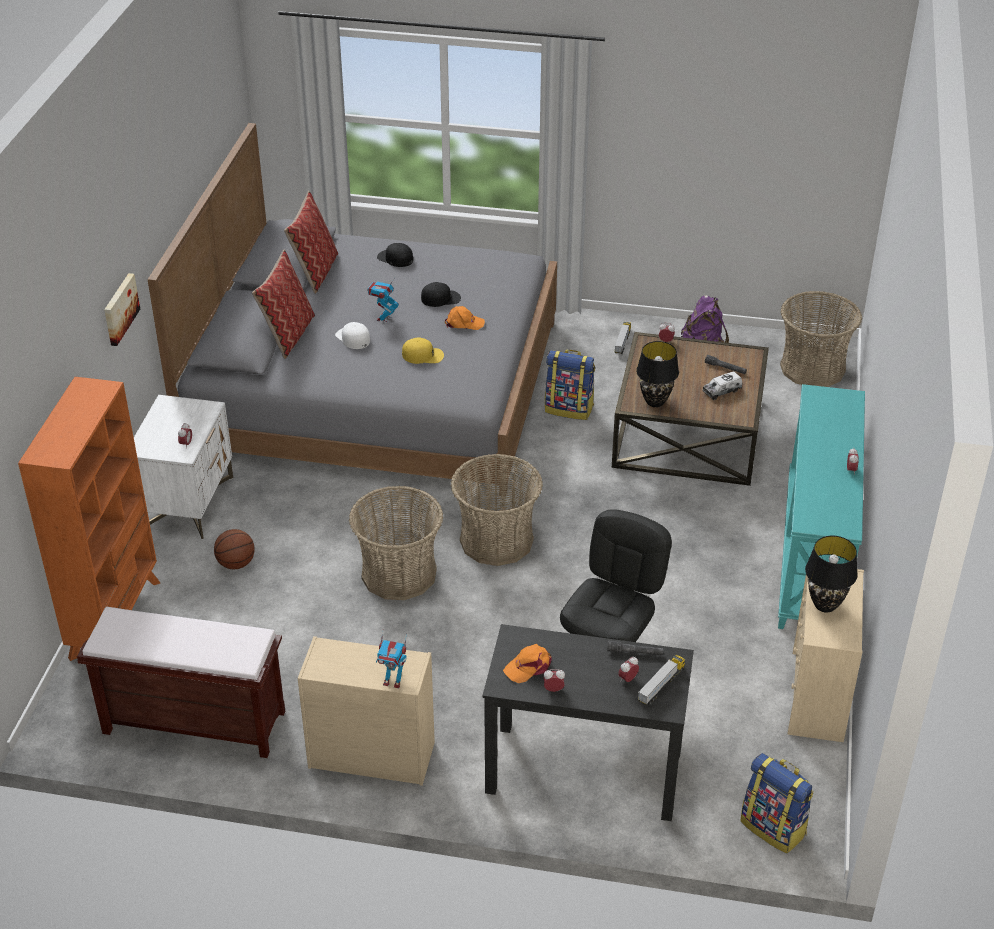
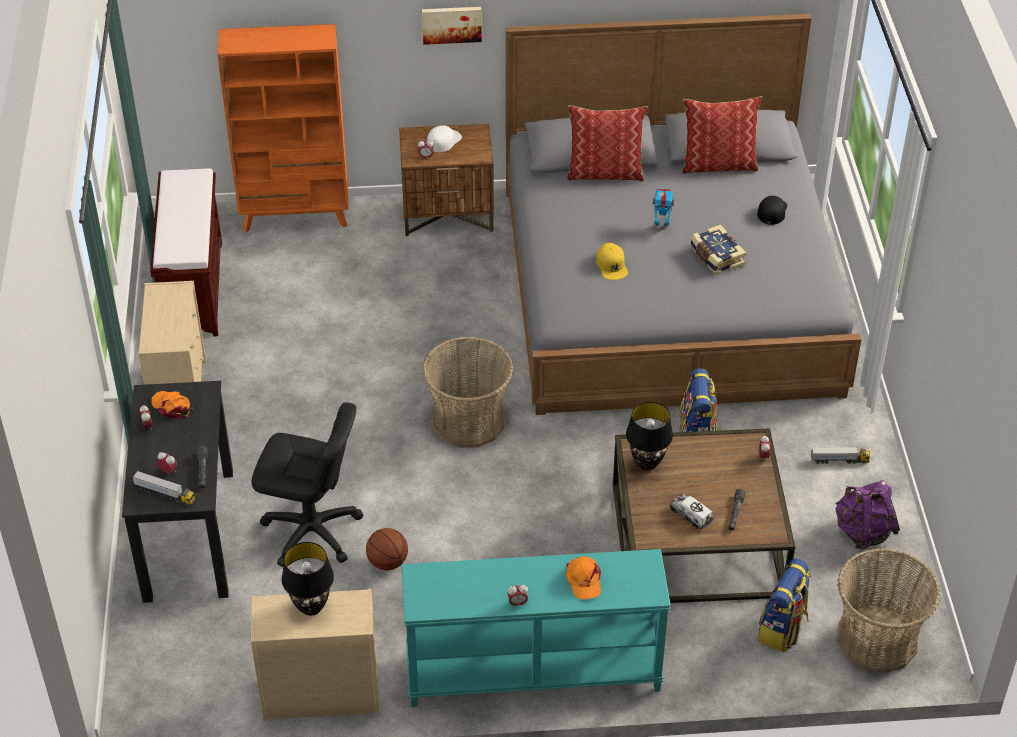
camera: 75 degrees right, 5 degrees up
white nightstand [134,395,233,539] -> brown nightstand [399,124,494,237]
basketball [214,529,255,569] -> basketball moved to [366,528,408,570]
white cap [335,322,370,349] -> white cap moved to [427,125,462,152]
basket [349,486,443,600] -> none
toy robot [376,632,407,688] -> none
black cap [421,282,461,307] -> book [690,225,746,275]
orange cap [445,306,485,330] -> orange cap moved to [566,556,601,600]
backpack [740,753,814,853] -> backpack moved to [758,558,811,652]

